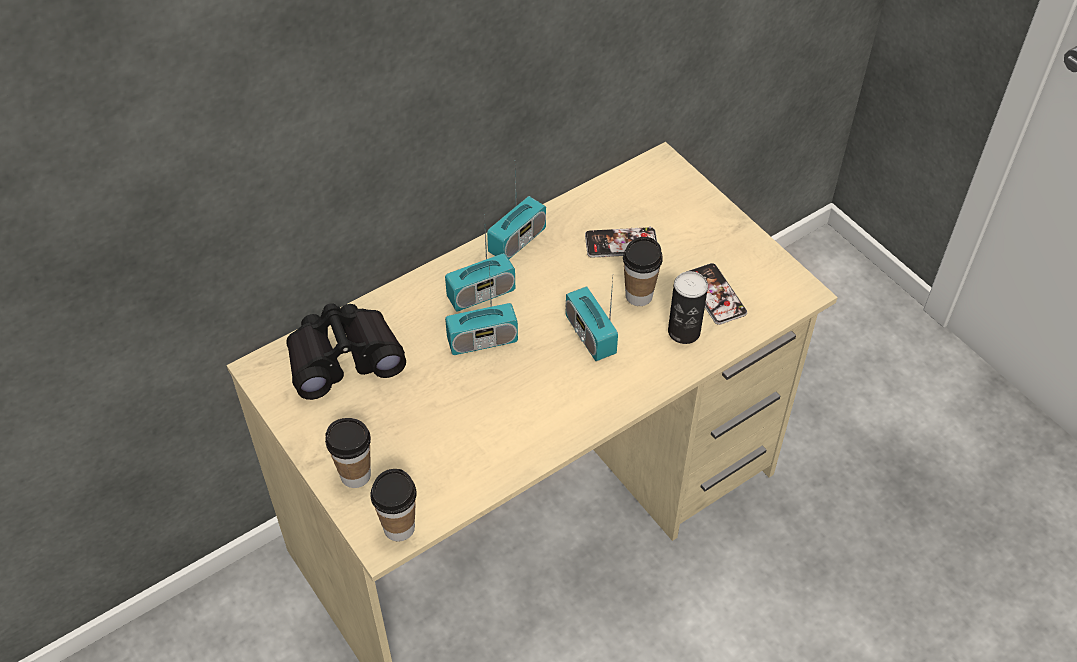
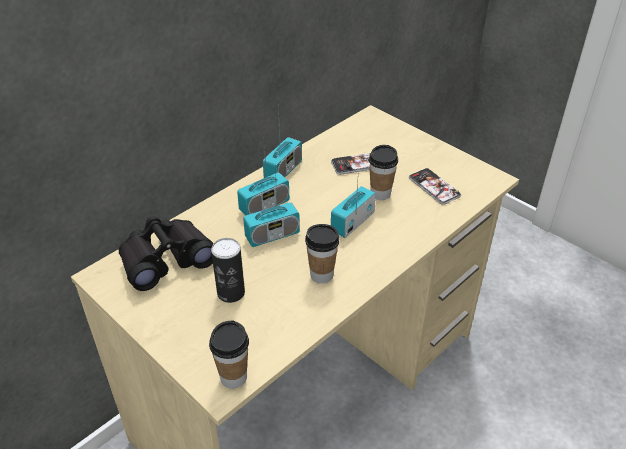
camera: 10 degrees left, 10 degrees down
cup [325,418,371,488] -> cup moved to [305,224,339,284]
radio [566,279,618,361] -> radio turned 75 degrees clockwise [331,181,376,238]
can [668,271,708,344] -> can moved to [211,238,245,303]

